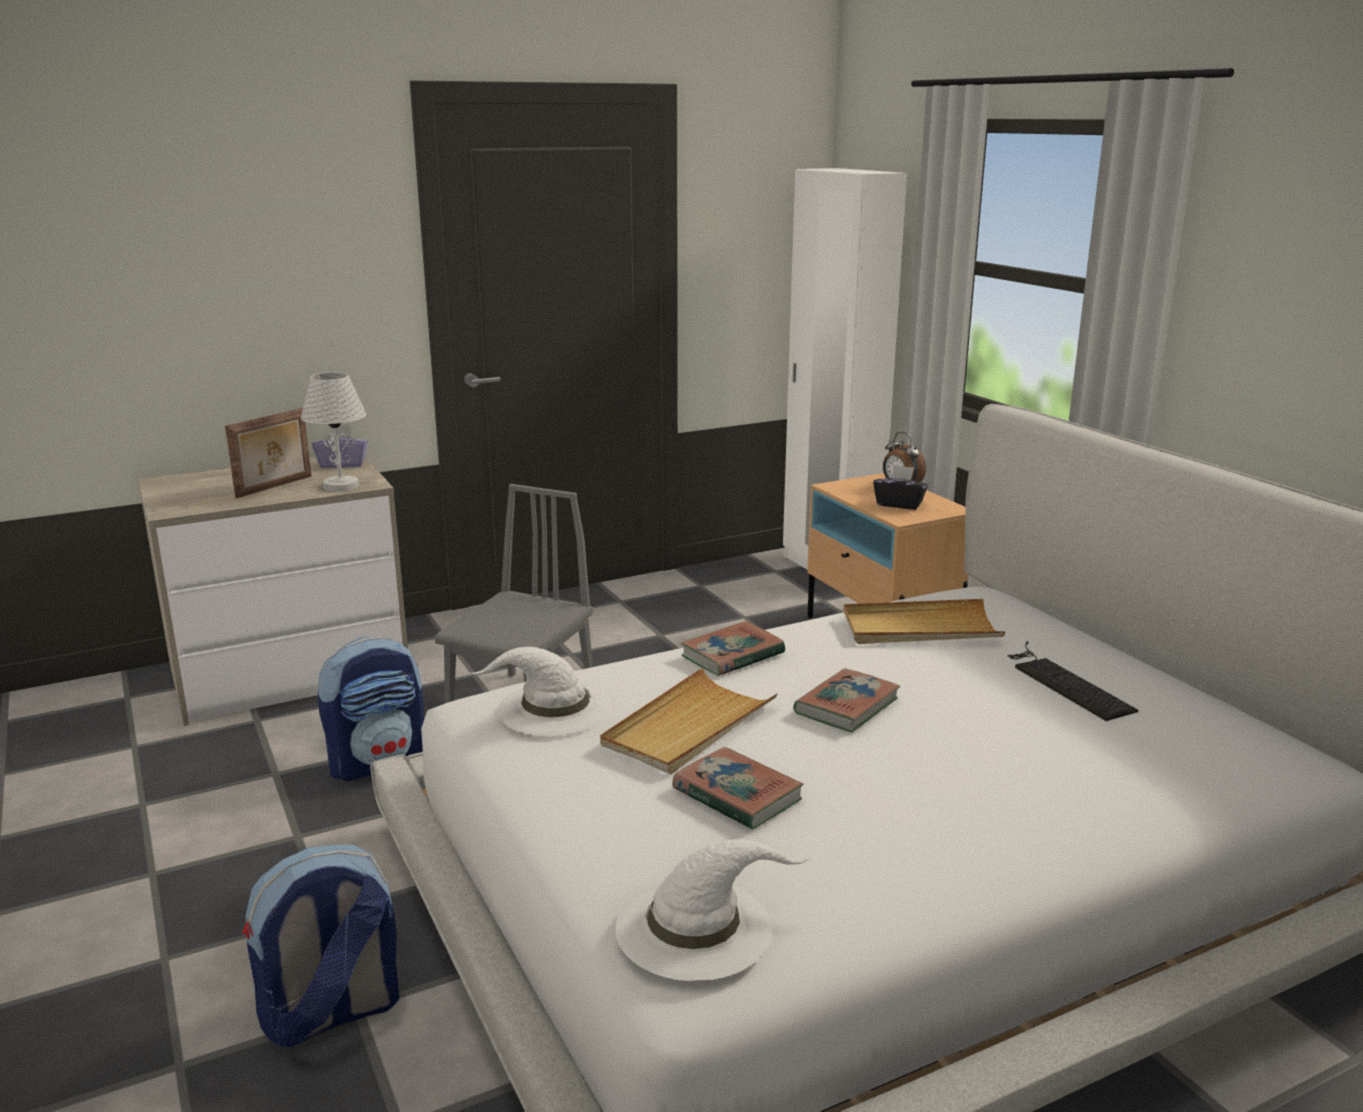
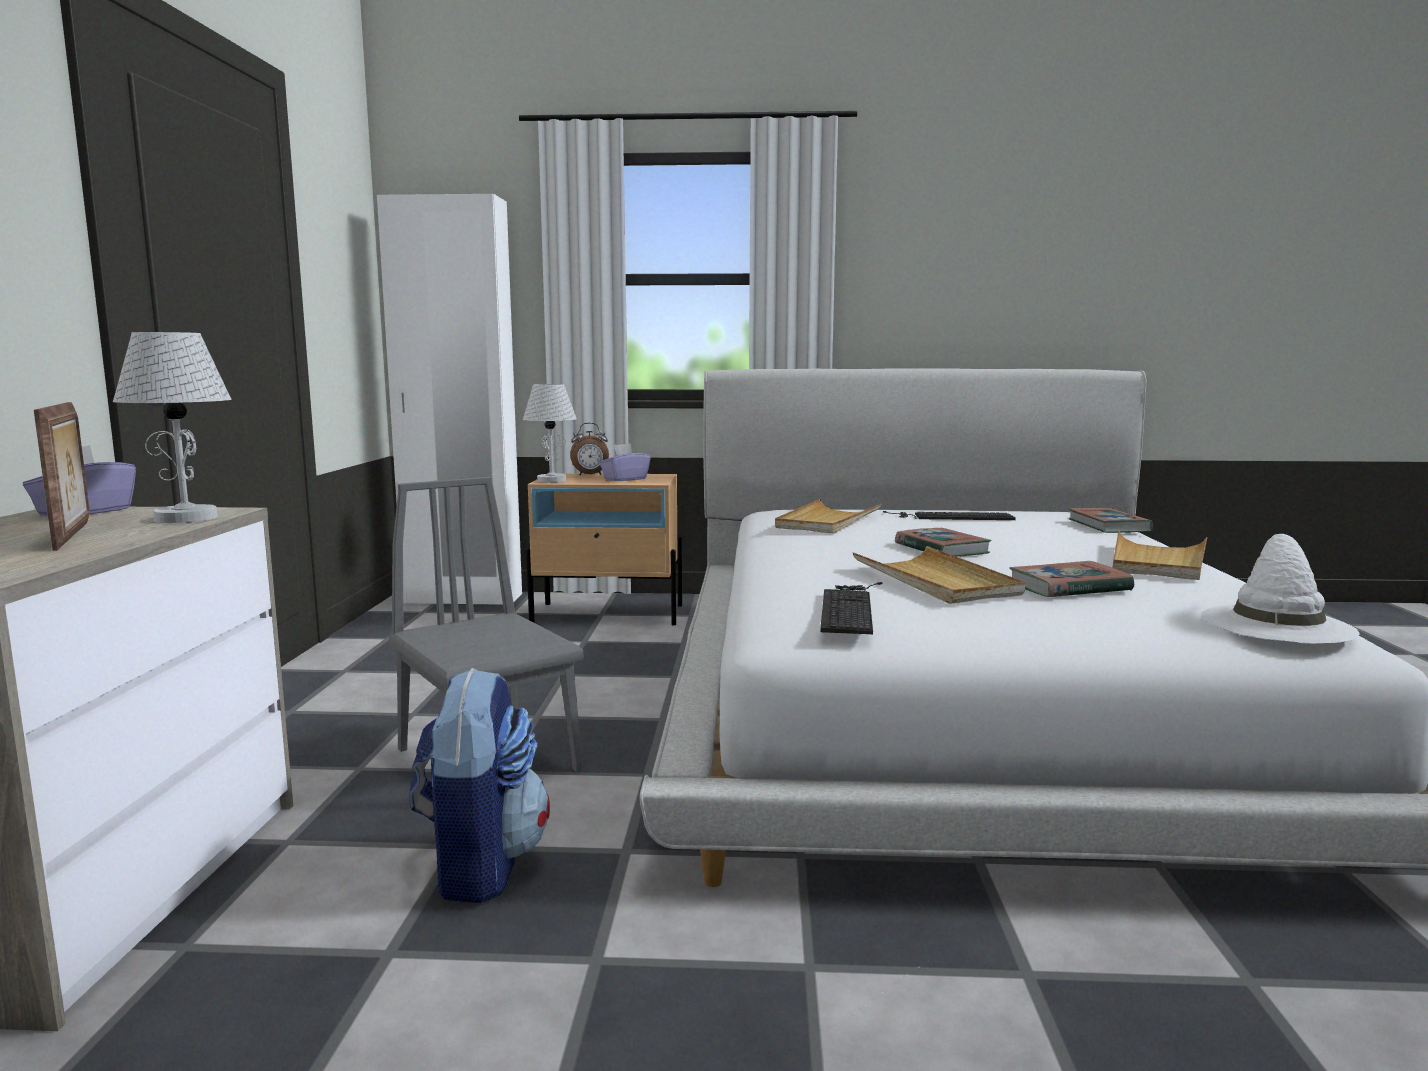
camera: 60 degrees left, 10 degrees down
backpack [242,845,399,1048] -> none
white hat [470,647,613,736] -> keyboard [820,582,882,634]
book [681,621,785,676] -> book moved to [1069,508,1153,533]
black tissue box [873,465,928,510] -> purple tissue box [599,443,651,481]
none -> white table lamp [523,384,577,483]
none -> beige tray [1113,531,1207,580]

